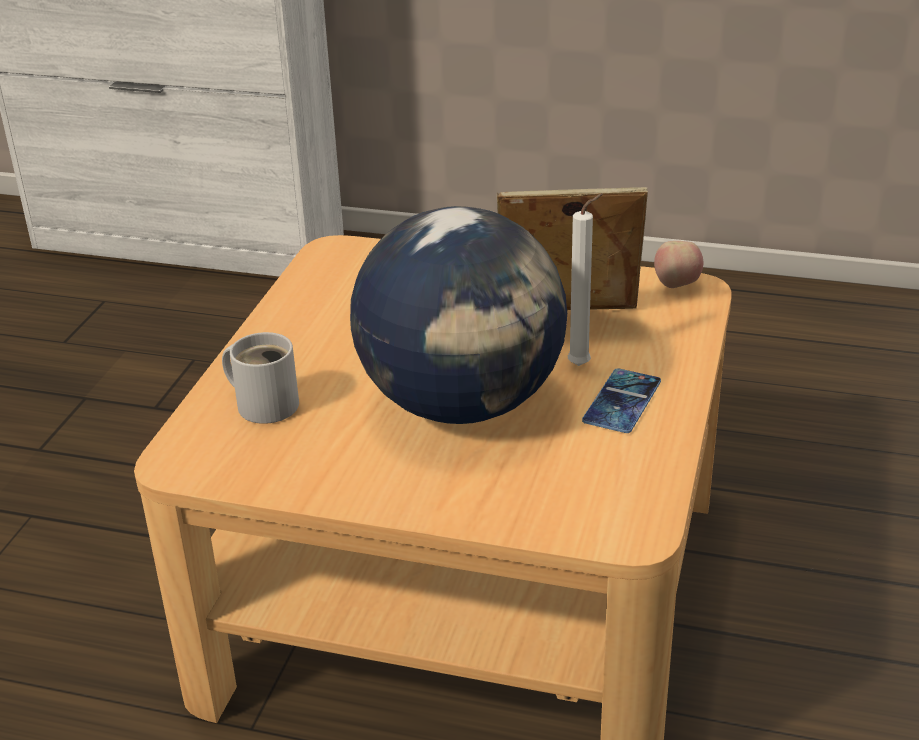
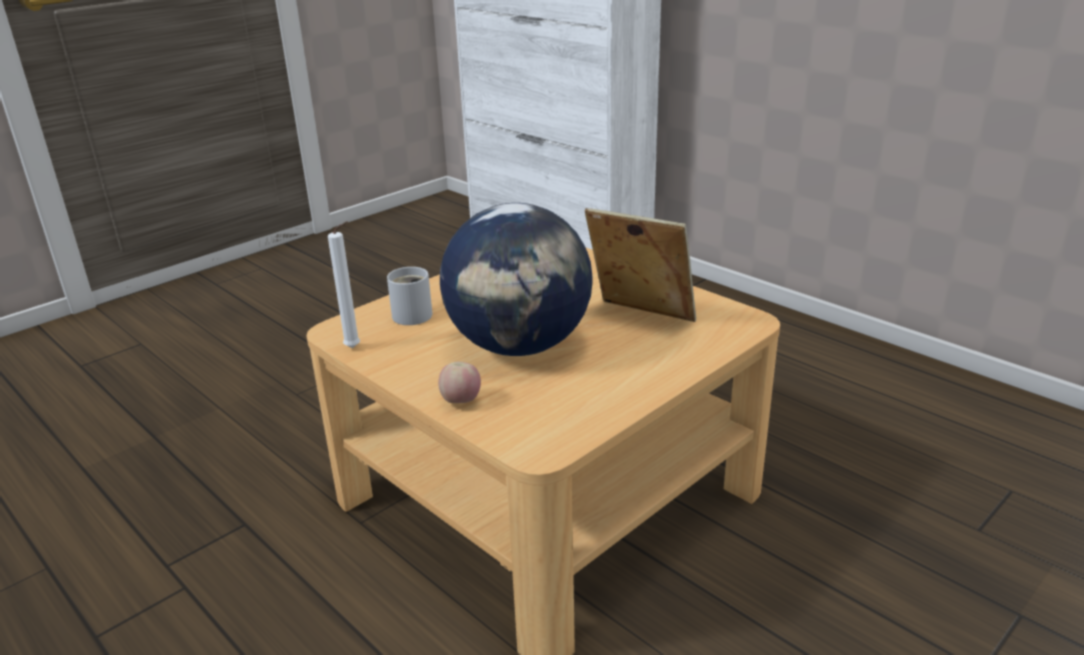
camera: 30 degrees right, 5 degrees down
white candle [568,193,603,366] -> white candle moved to [328,221,360,348]
phone [582,368,661,433] -> none
apple [654,241,703,288] -> apple moved to [438,362,481,403]

